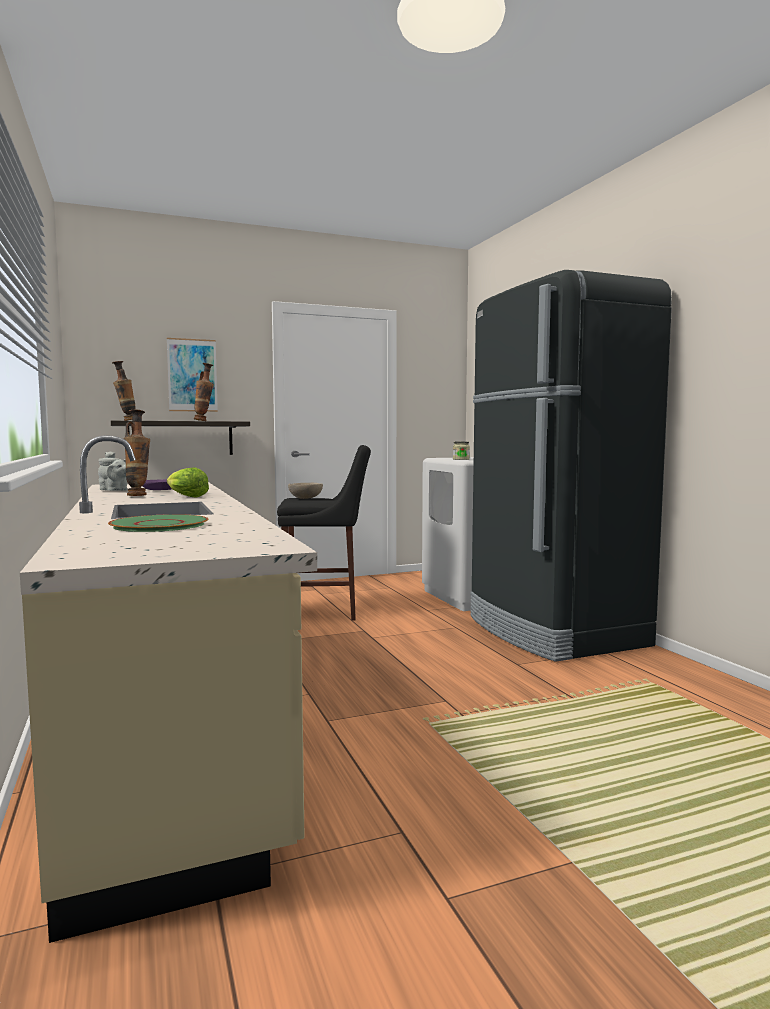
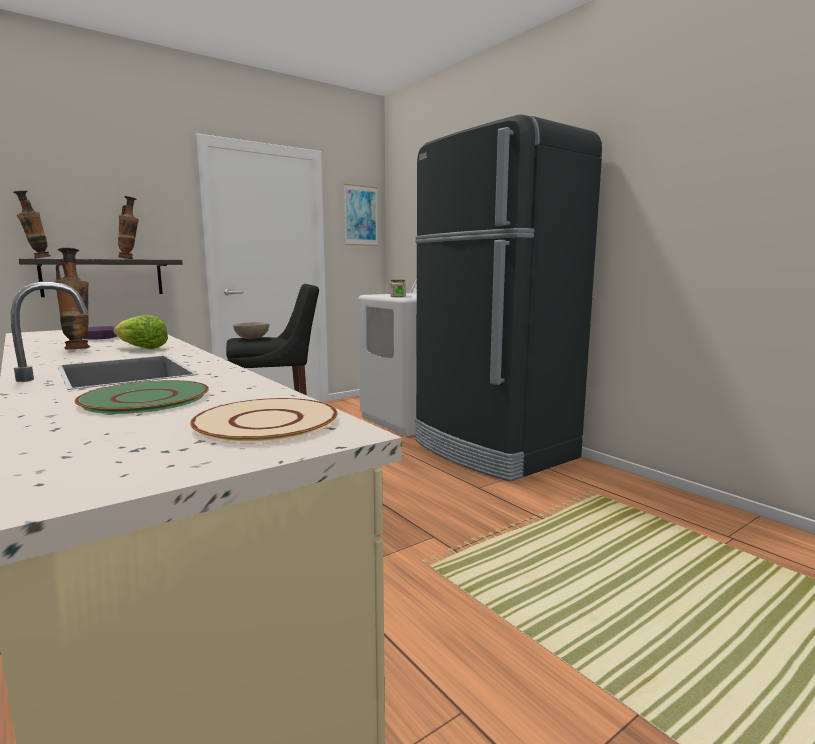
camera: 15 degrees left, 5 degrees up
grey teapot [98,451,127,491] -> none
picture [167,338,218,412] -> picture moved to [344,184,378,246]
none -> beige plate [190,398,338,443]

